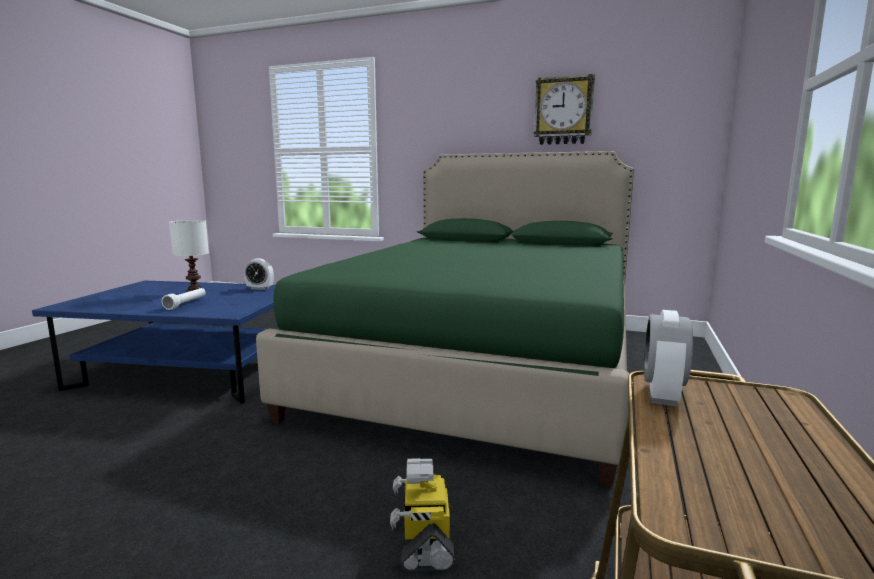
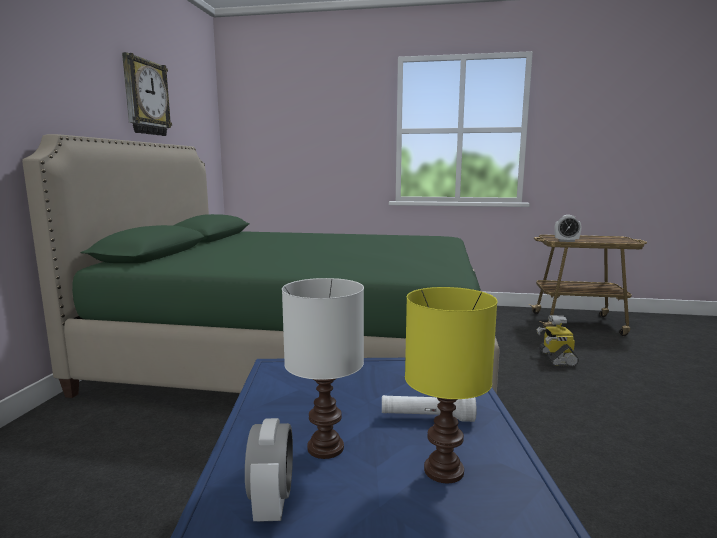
camera: 100 degrees left, 0 degrees up
alarm clock [244,259,274,290] -> alarm clock moved to [245,418,293,522]
toy robot [390,458,455,573] -> toy robot turned 105 degrees clockwise [536,315,579,367]
none -> yellow table lamp [405,287,497,483]

